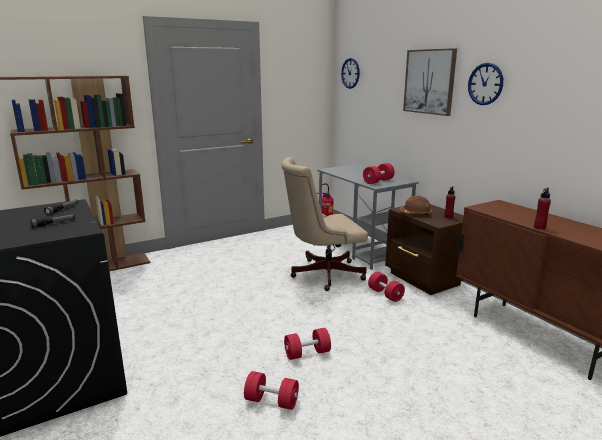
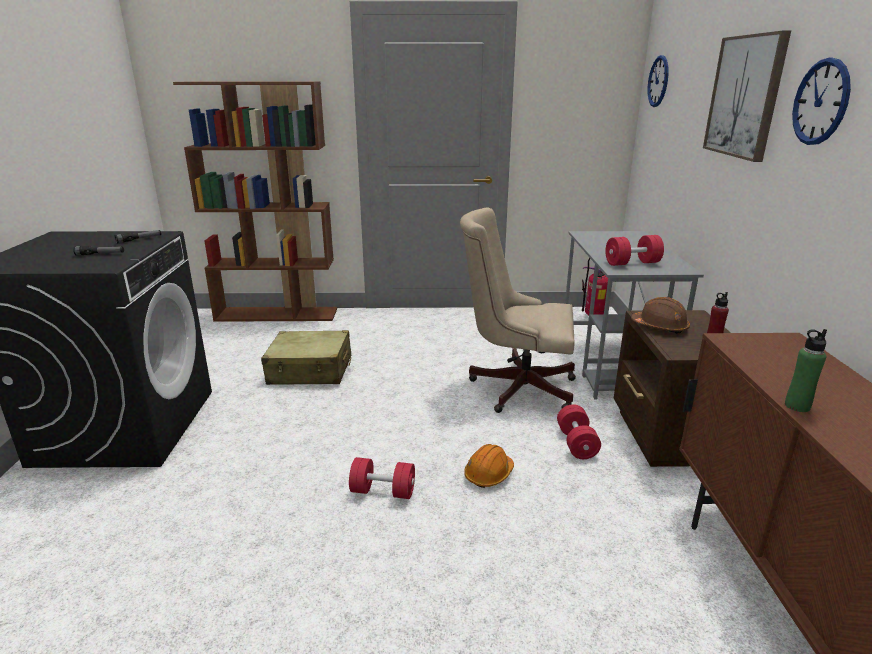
camera: 30 degrees right, 5 degrees up
red dumbbell [244,371,299,410] -> none
red bottle [534,188,551,230] -> green bottle [785,329,827,412]
none -> beige suitcase [261,330,351,385]
none -> orange hard hat [464,444,514,488]

